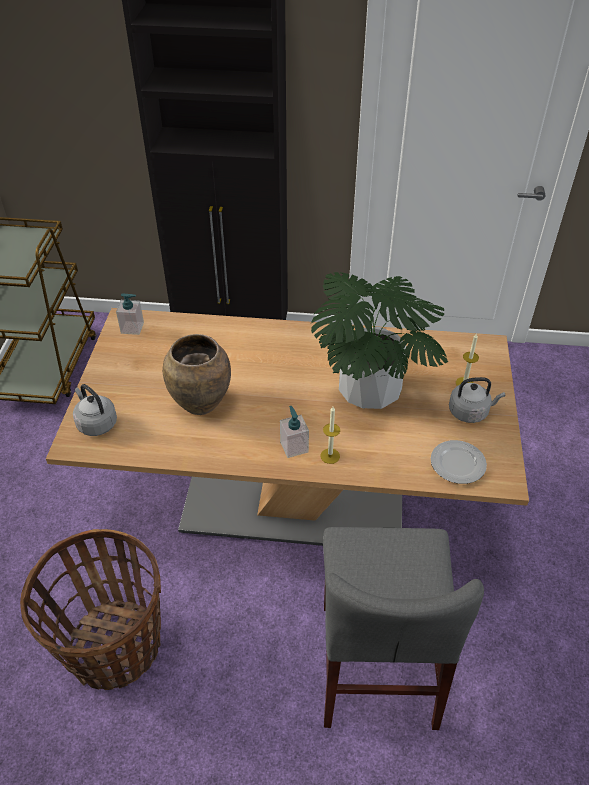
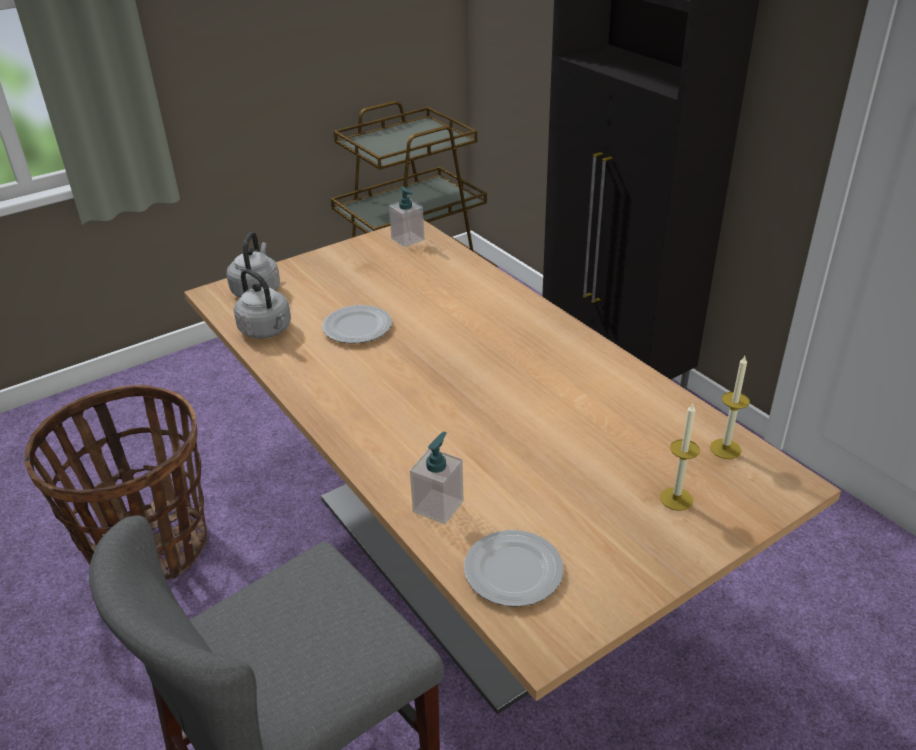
camera: 50 degrees right, 10 degrees down
brown vase [163,334,231,415] -> plate [322,305,392,344]
soap dispenser [280,406,309,458] -> soap dispenser moved to [410,432,464,524]
potted plant [311,272,448,409] -> none
candle [321,407,340,464] -> candle moved to [710,356,750,459]
grey kettle [449,377,505,423] -> grey kettle moved to [234,269,291,339]

